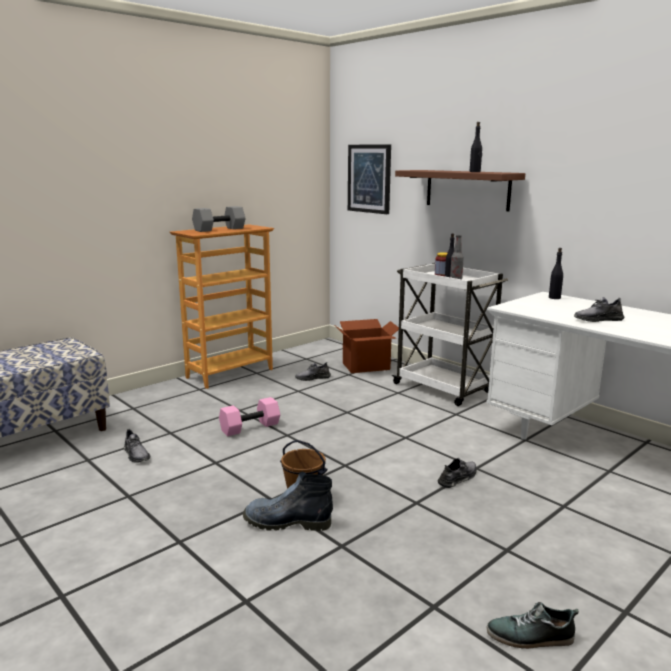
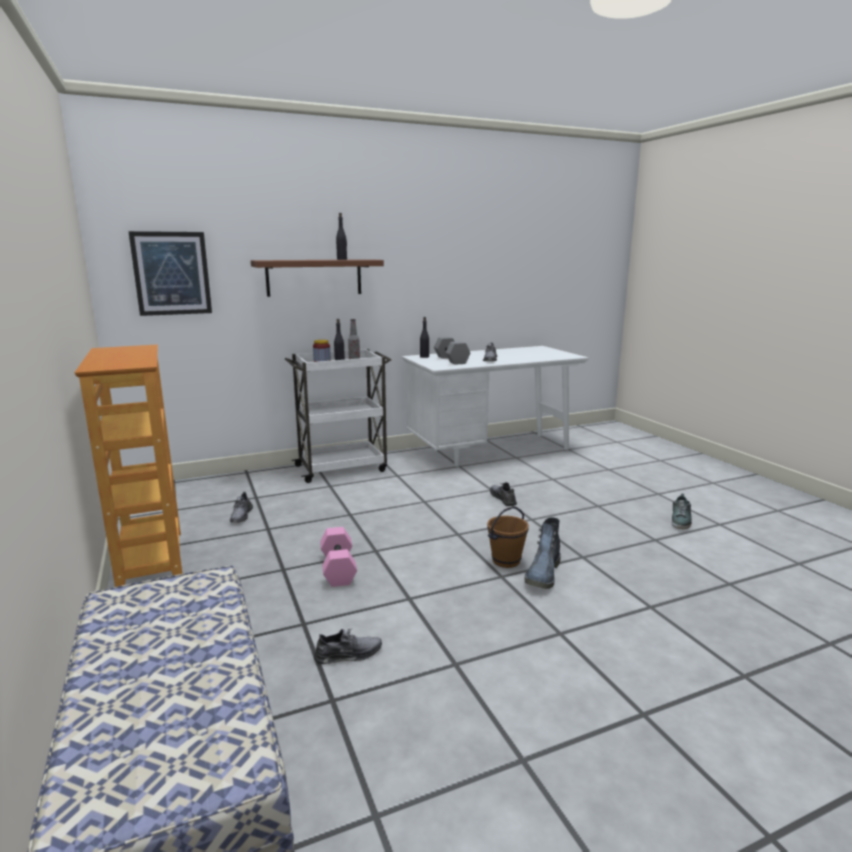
camera: 70 degrees left, 0 degrees up
grey dumbbell [192,206,246,232] -> grey dumbbell moved to [434,337,471,365]
cardboard box [335,319,399,373] -> none

